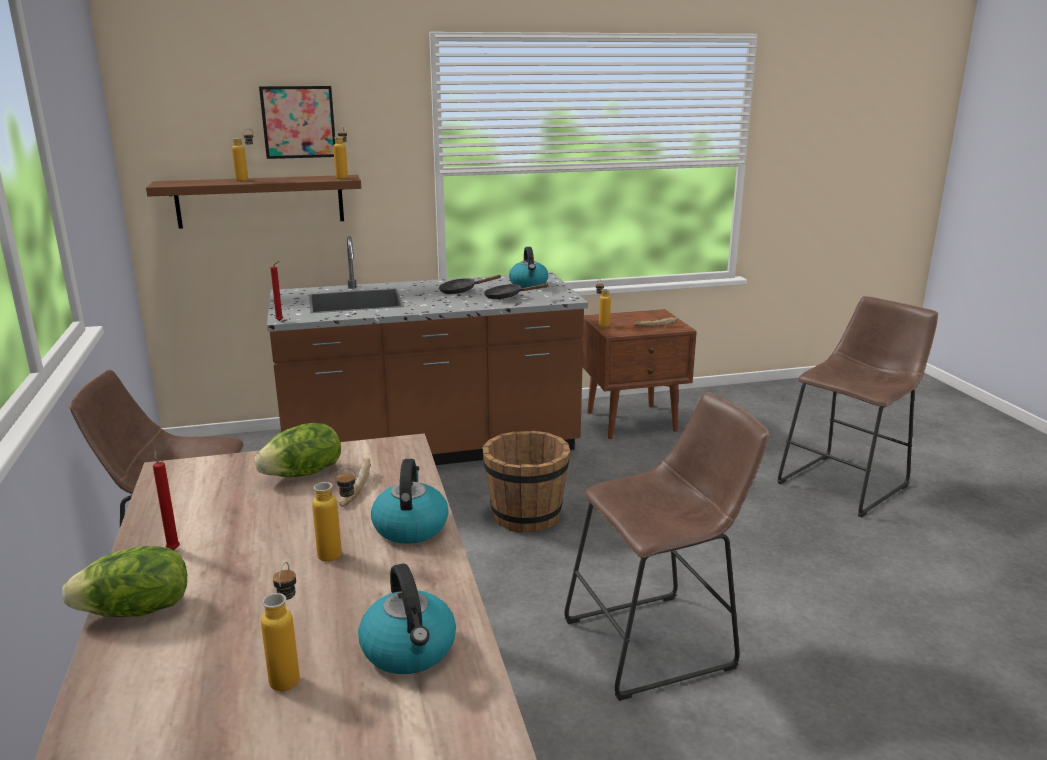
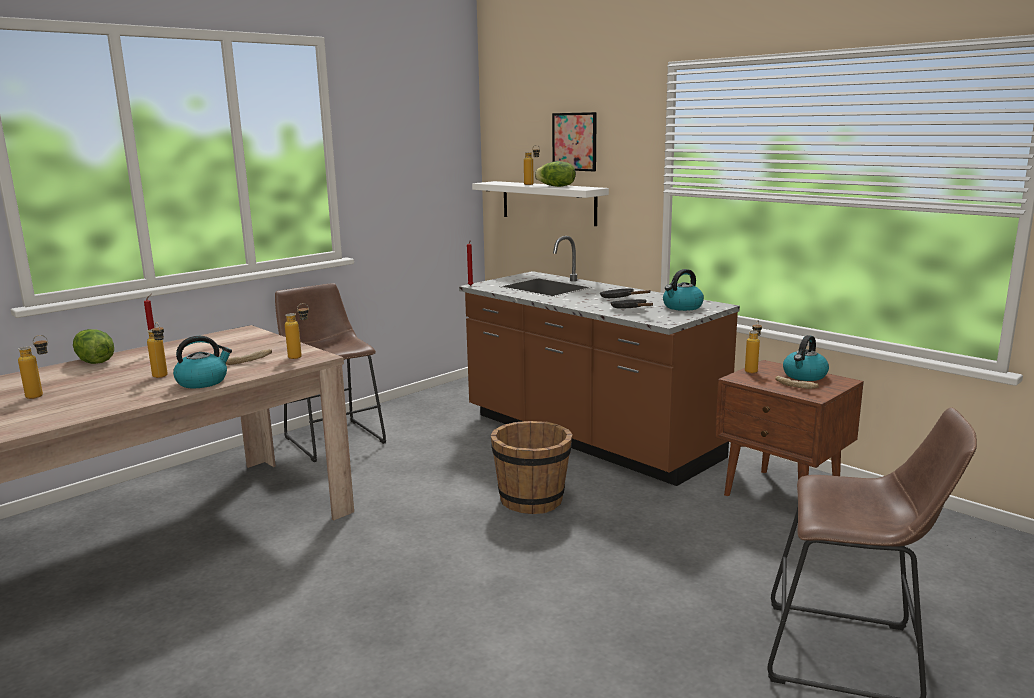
camera: 60 degrees right, 5 degrees down
brown shelf [146,175,361,229] -> white shelf [472,181,609,226]
lettuce [254,423,341,477] -> lettuce moved to [535,161,576,187]
bottle [333,127,348,179] -> bottle moved to [285,303,309,359]
kettle [358,563,456,674] -> kettle moved to [783,335,829,381]
brown stool [565,392,769,701] -> none

